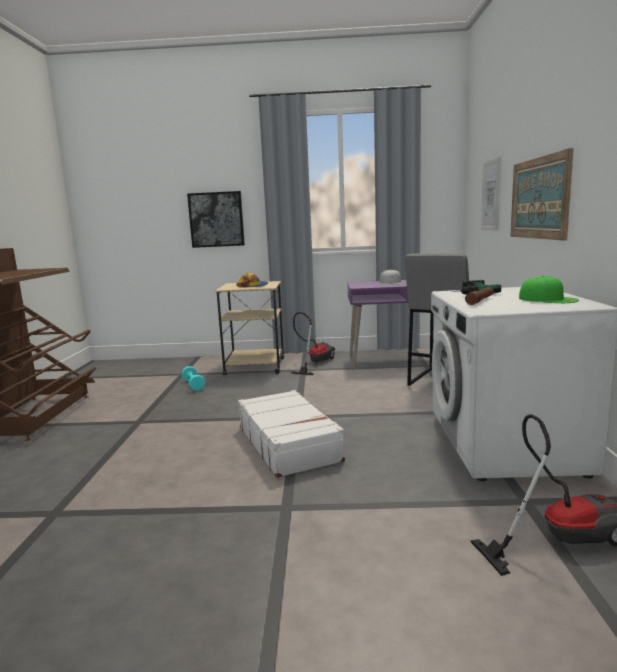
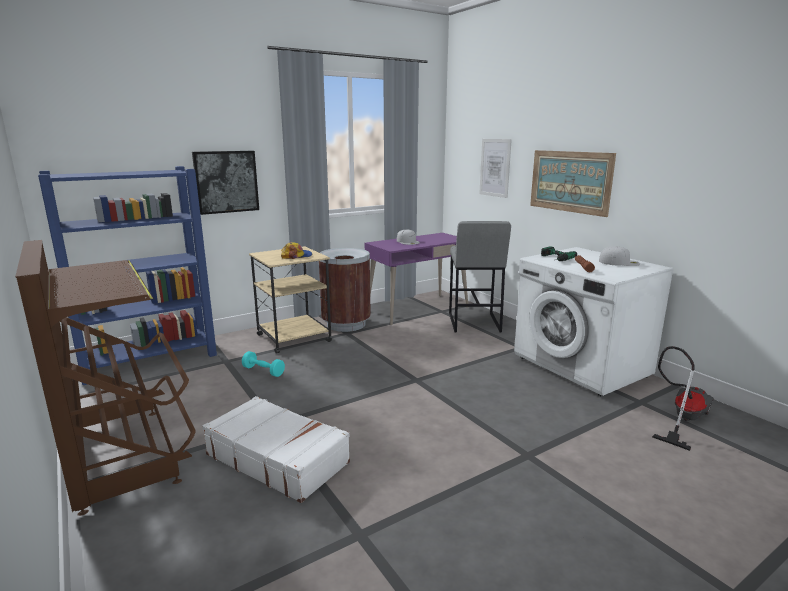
camera: 35 degrees left, 5 degrees up
white suitcase [238,390,345,478] -> white suitcase moved to [202,396,350,503]
vacuum cleaner [291,312,335,375] -> brown trash can [319,248,371,332]
green cap [519,276,579,303] -> white cap [599,246,640,266]
none -> blue bookcase [38,166,217,385]

